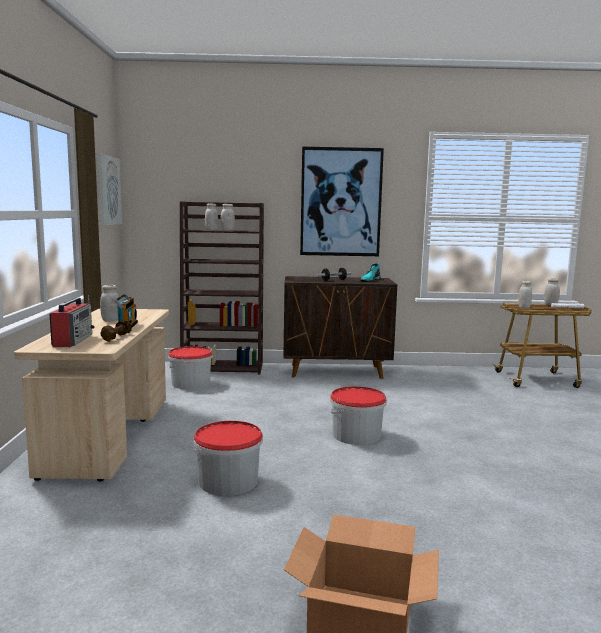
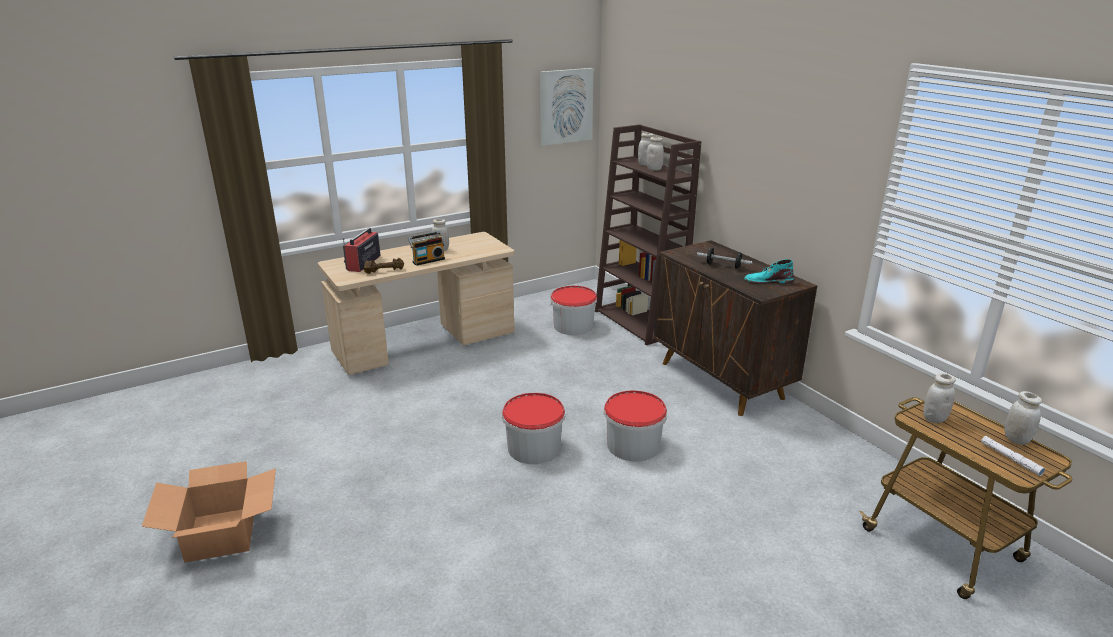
camera: 60 degrees right, 15 degrees up
radio [50,295,95,347] -> radio turned 135 degrees clockwise [343,228,380,272]
bucket [193,421,263,496] -> bucket moved to [604,390,667,462]
picture [300,147,384,256] -> none

